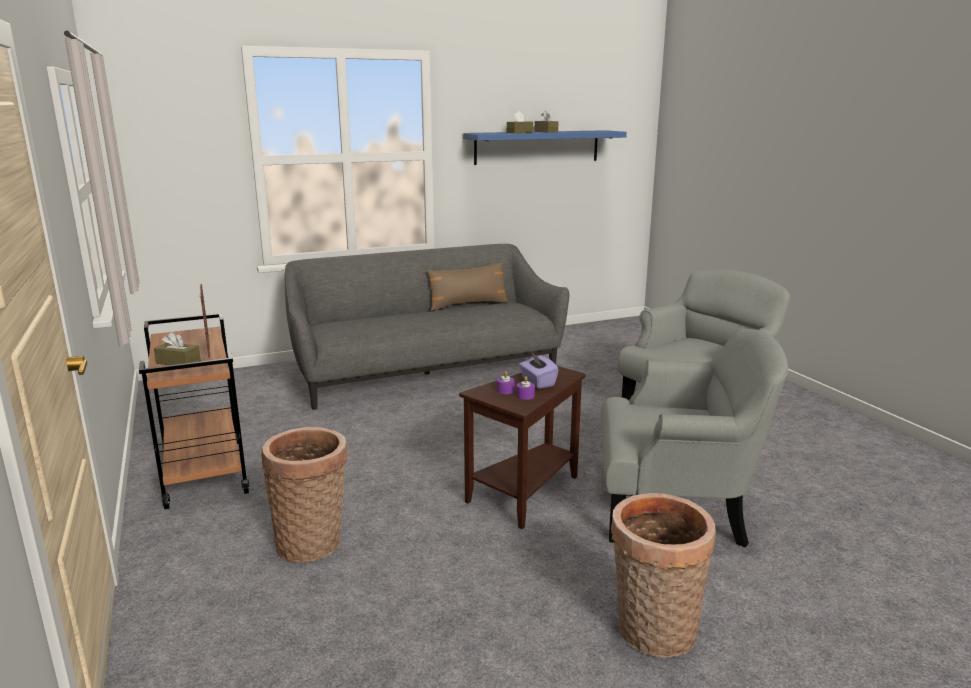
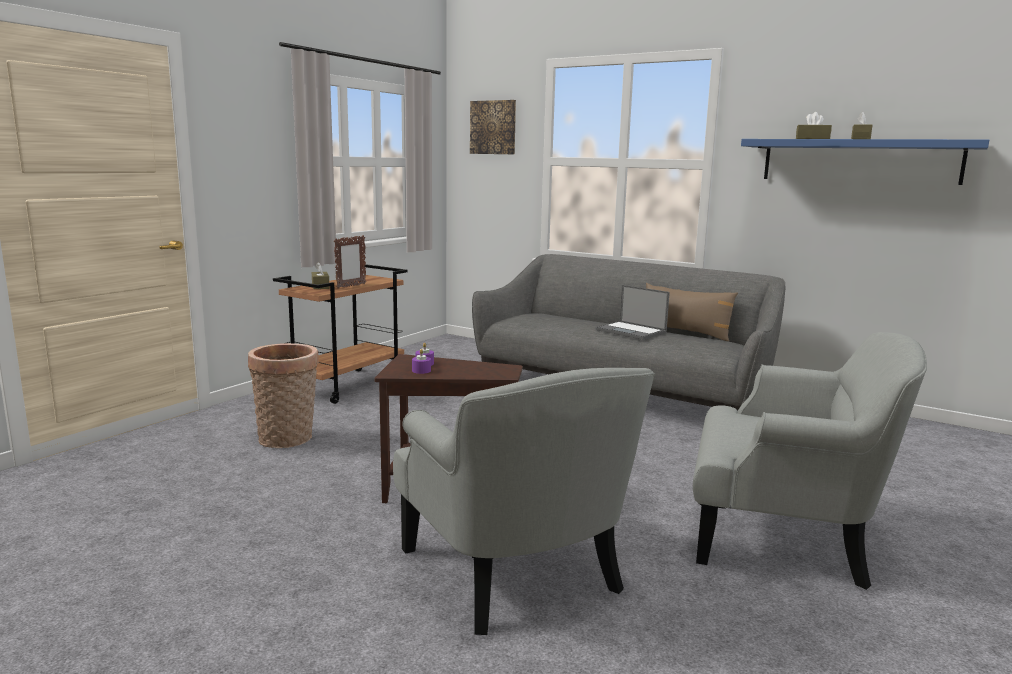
camera: 55 degrees right, 5 degrees down
purple tissue box [519,353,559,389] -> none
basket [611,493,716,658] -> none
none -> picture [470,100,516,154]
none -> laptop [596,285,670,340]

